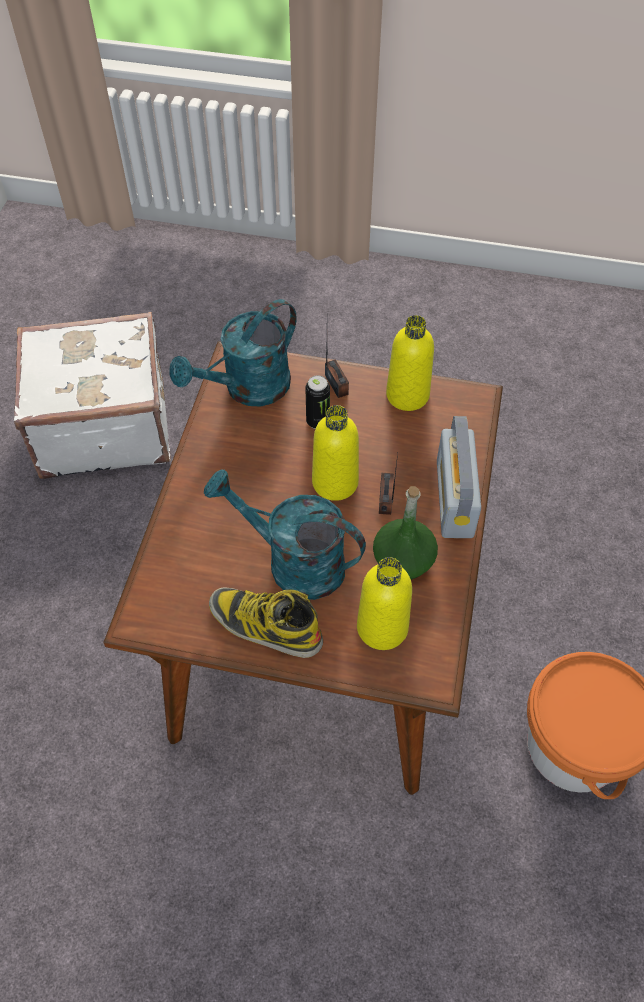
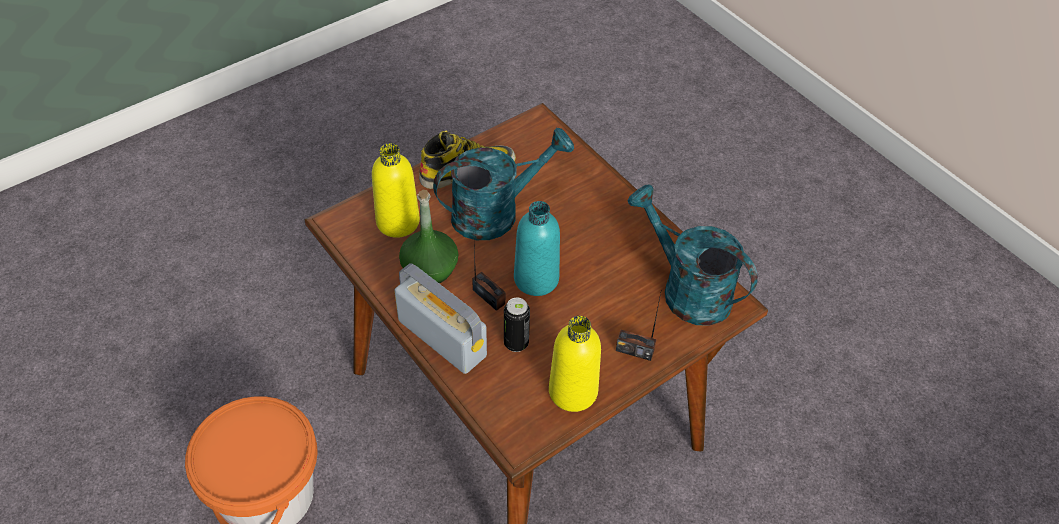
camera: 130 degrees right, 5 degrees down
white suitcase [14,312,171,479] -> none
turquoise watering can [169,299,297,407] -> turquoise watering can turned 45 degrees counterclockwise [628,184,758,326]
can [305,375,330,429] -> can moved to [504,298,530,352]
yellow bottle [312,405,359,501] -> turquoise bottle [514,201,560,296]

